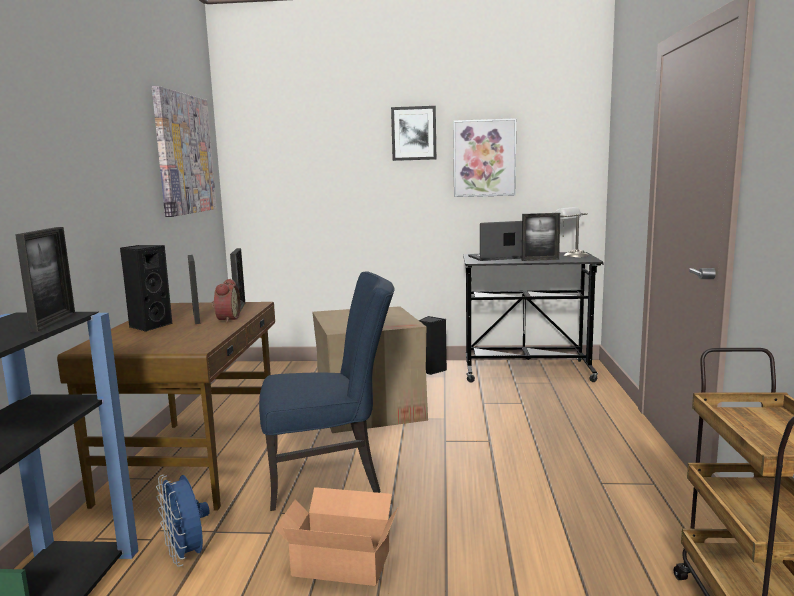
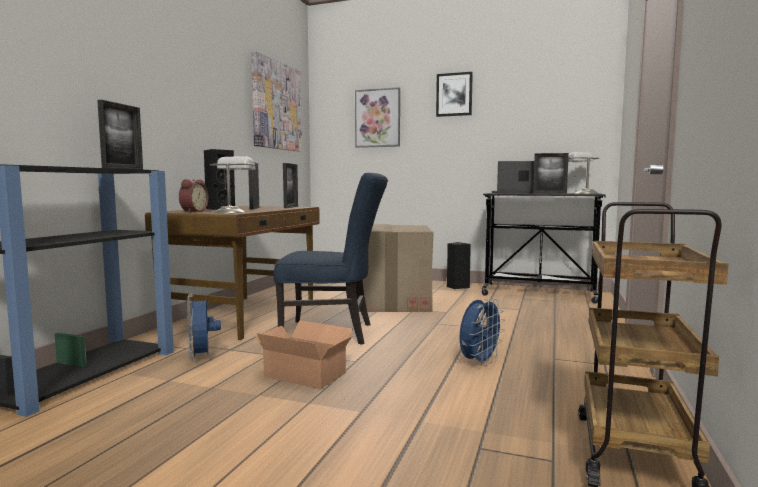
camera: 15 degrees right, 5 degrees down
alarm clock [212,279,240,323] -> alarm clock moved to [179,179,209,212]
picture [453,118,516,197] -> picture moved to [355,87,400,148]
none -> white table lamp [210,156,255,213]
none -> blue fan [460,297,505,366]

